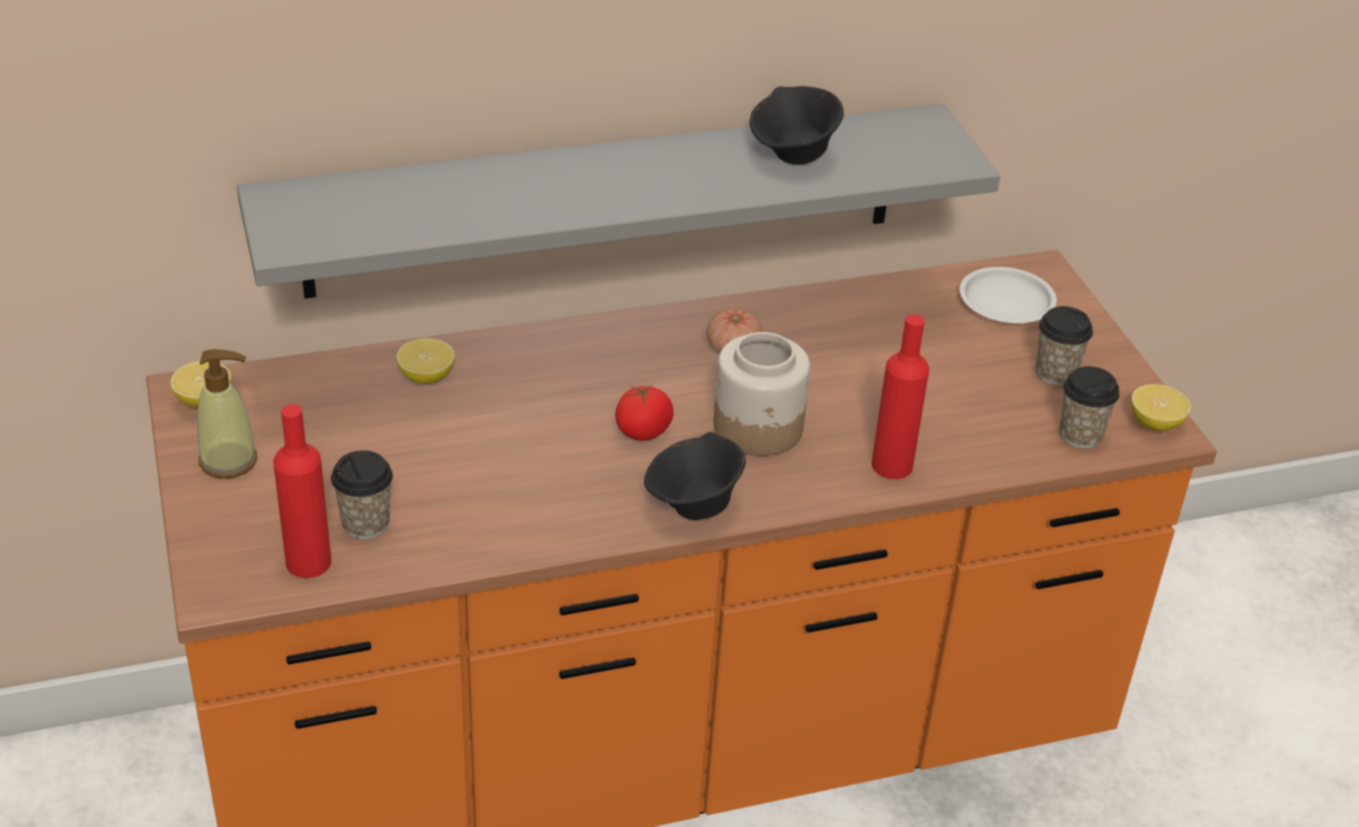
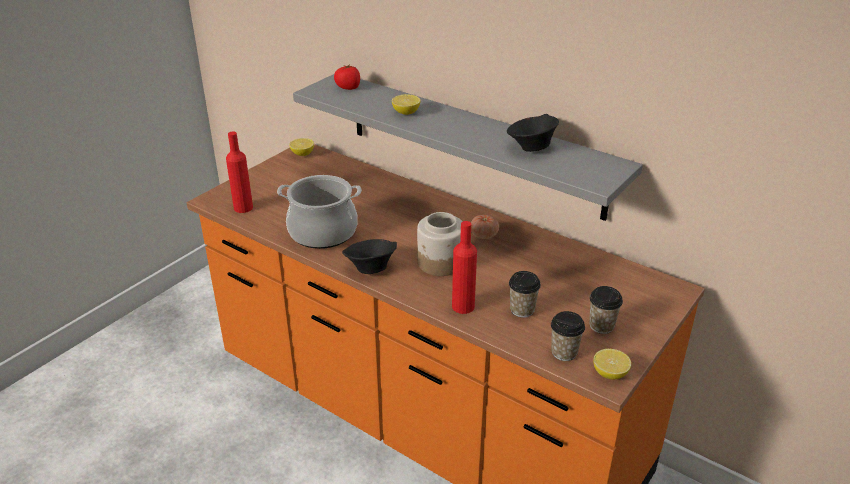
camera: 55 degrees right, 5 degrees down
soap dispenser [198,349,257,479] -> none
cup [331,450,393,539] -> cup moved to [509,271,541,318]
lemon [396,338,455,384] -> lemon moved to [392,94,421,115]
tomato [615,385,674,441] -> tomato moved to [334,64,360,90]
white plate [960,267,1057,323] -> none
none -> cooking pot [277,175,362,249]

